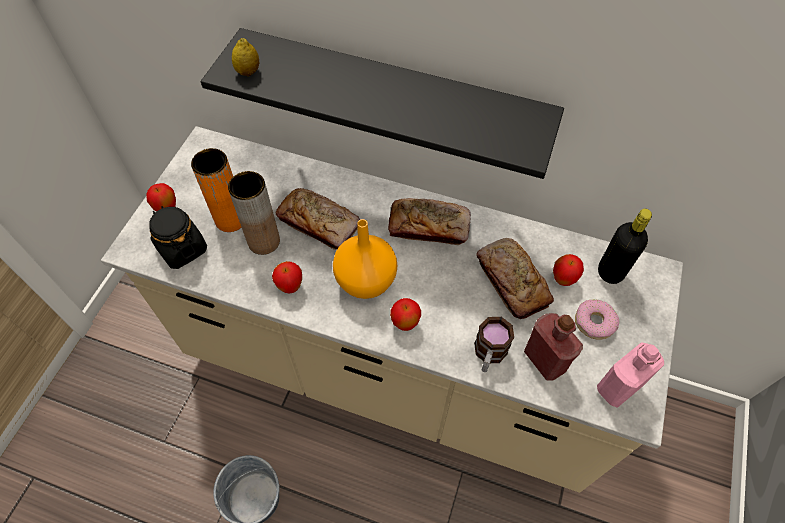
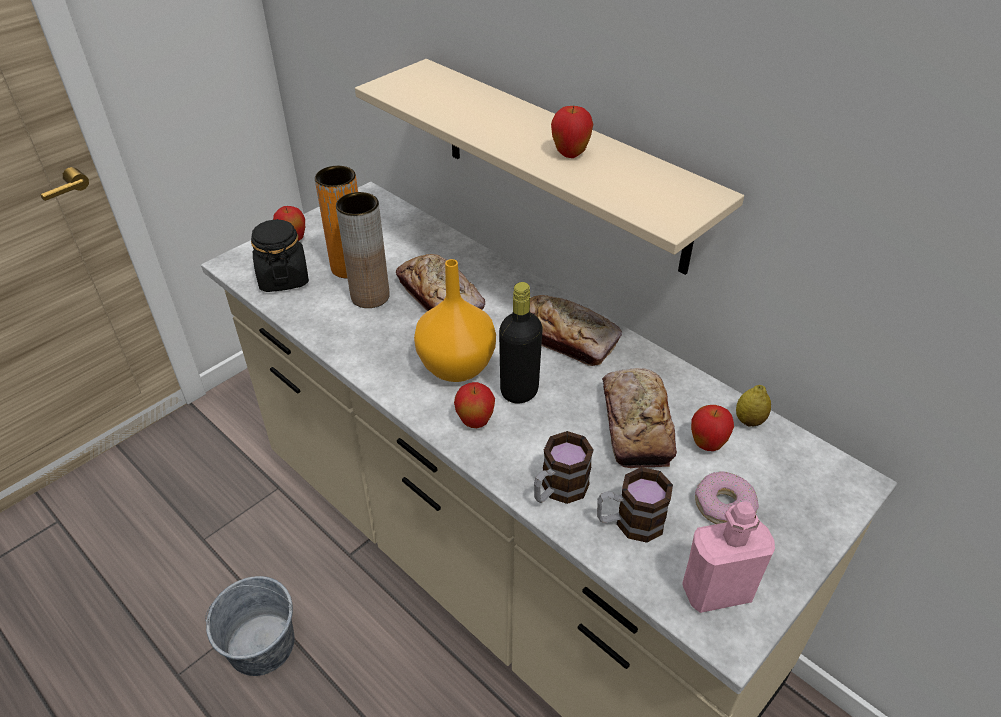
camera: 25 degrees right, 15 degrees down
black shelf [201,28,564,179] -> beige shelf [355,59,744,275]
lemon [232,38,259,77] -> lemon moved to [736,385,771,427]
apple [272,261,302,293] -> apple moved to [551,106,593,158]
red bottle [524,313,583,381] -> mug [597,467,673,543]
black bottle [598,209,652,284] -> black bottle moved to [499,282,543,404]

